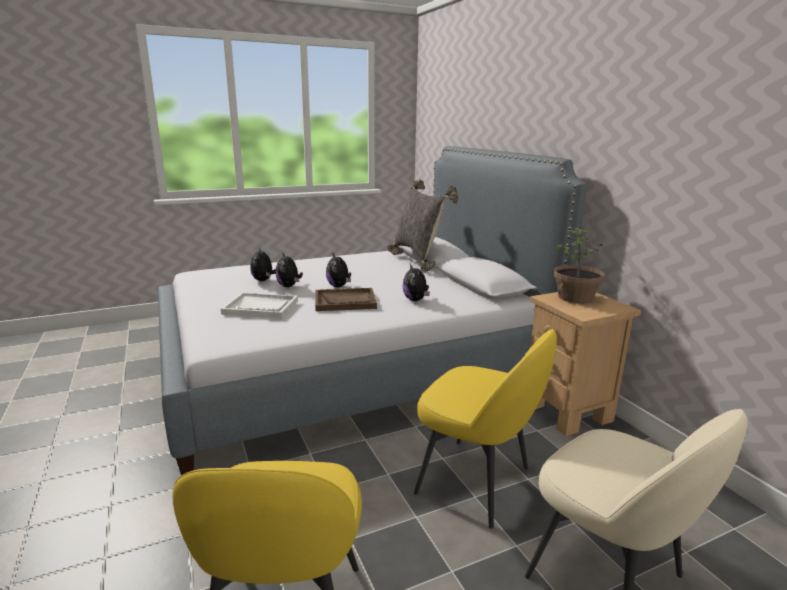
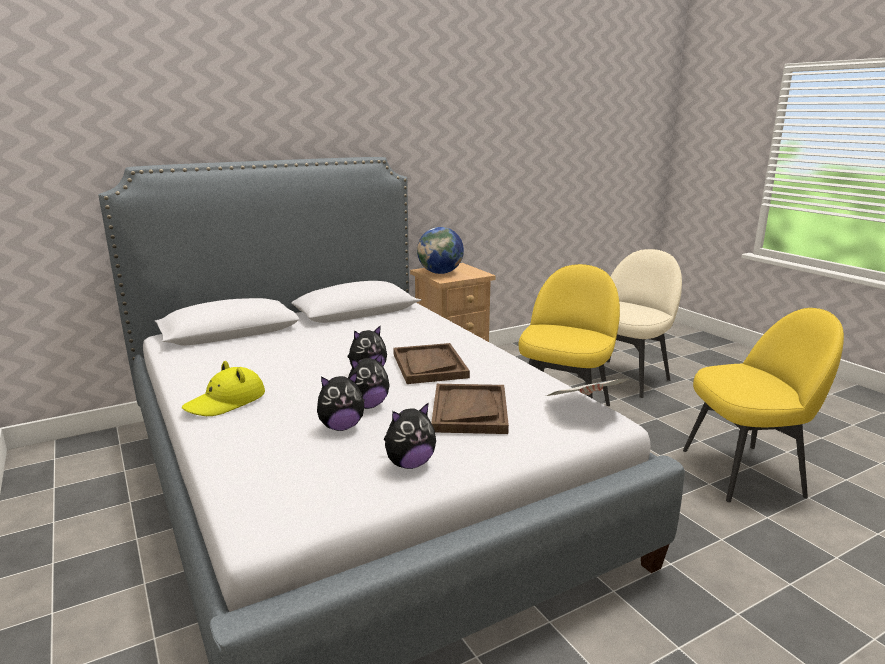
camera: 95 degrees left, 0 degrees up
white tray [221,292,298,319] -> brown tray [431,384,509,434]
pillow [388,179,459,273] -> none
plush toy [403,264,430,301] -> plush toy moved to [384,402,436,469]
potted plant [554,228,605,303] -> globe [417,227,464,274]
none -> yellow hat [182,361,265,416]
none -> newspaper [548,379,628,396]

